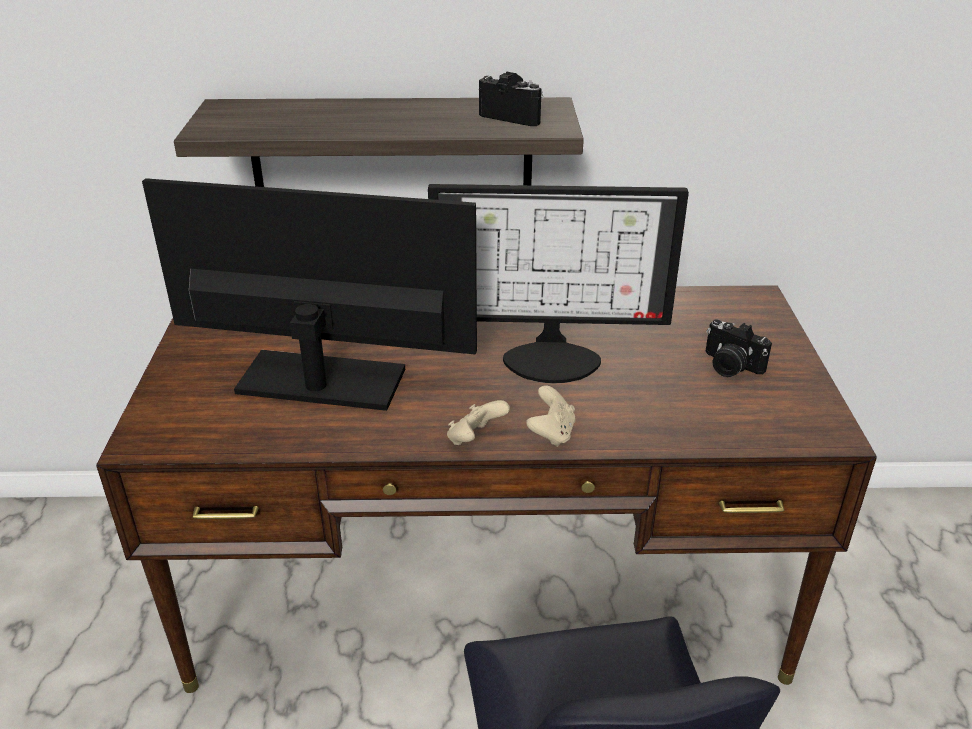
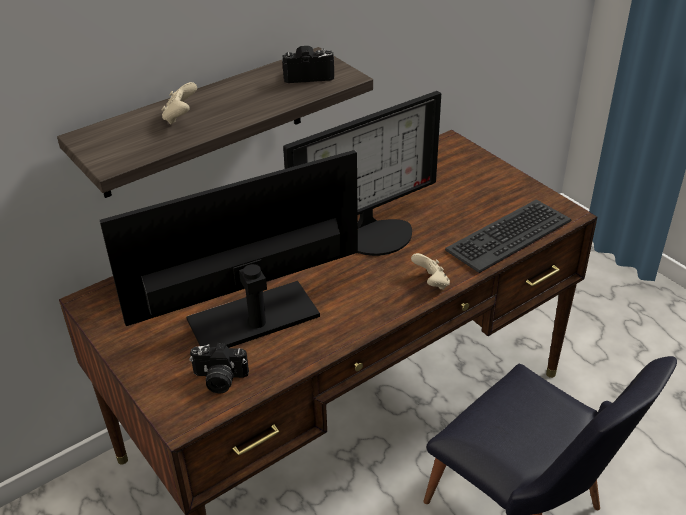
camera: 35 degrees left, 5 degrees up
beige game controller [447,400,510,445] -> beige game controller moved to [162,82,197,125]
camera [705,319,772,377] -> camera moved to [190,343,249,393]
none -> keyboard [445,200,571,273]

